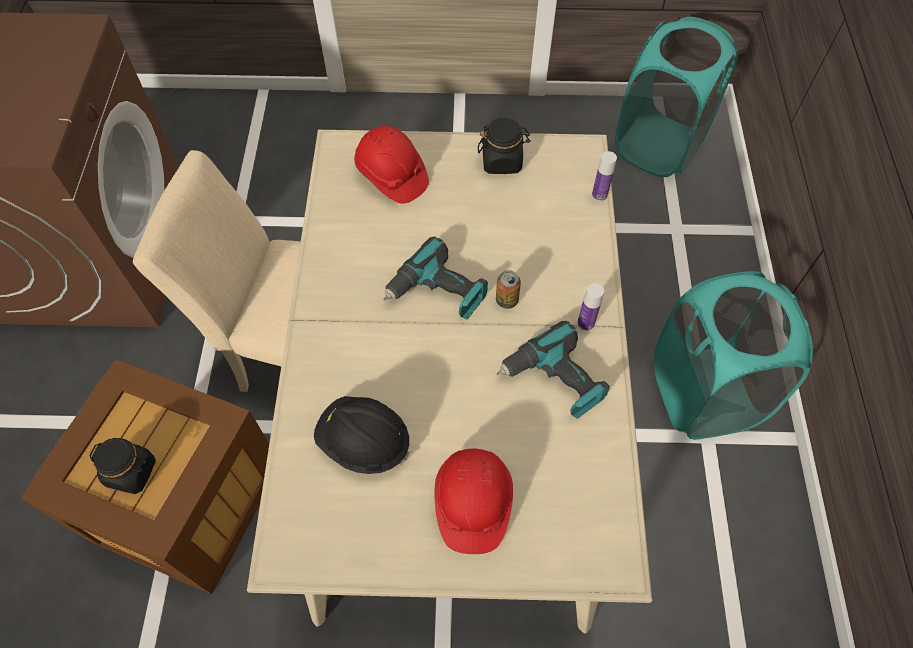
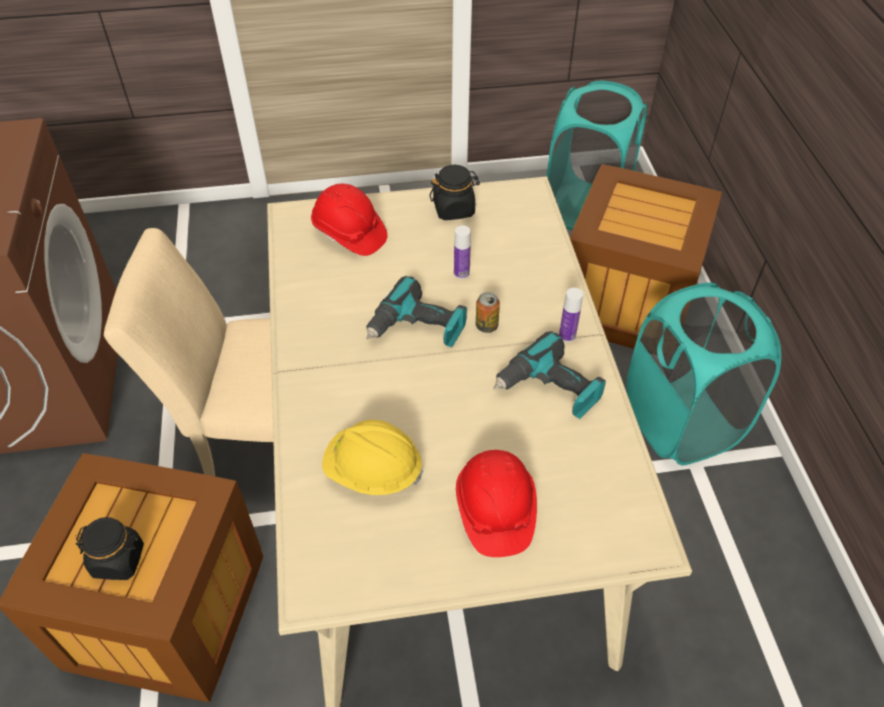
camera: 10 degrees left, 10 degrees down
black hard hat [314,396,410,474] -> yellow hard hat [322,420,423,495]
bottle [592,151,617,201] -> bottle moved to [454,225,471,279]
none -> crate [570,164,722,349]

